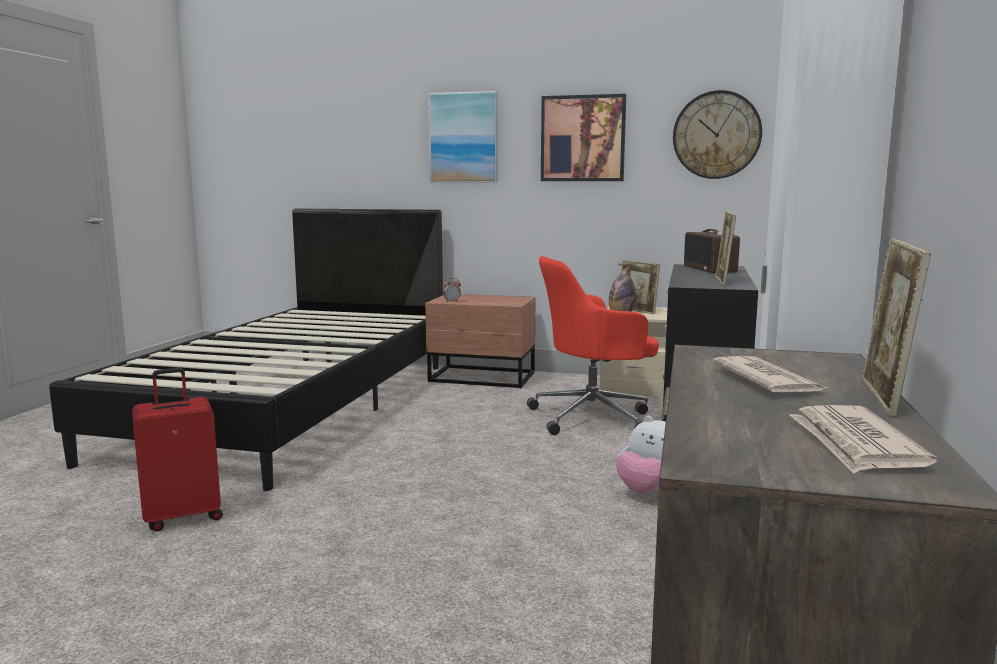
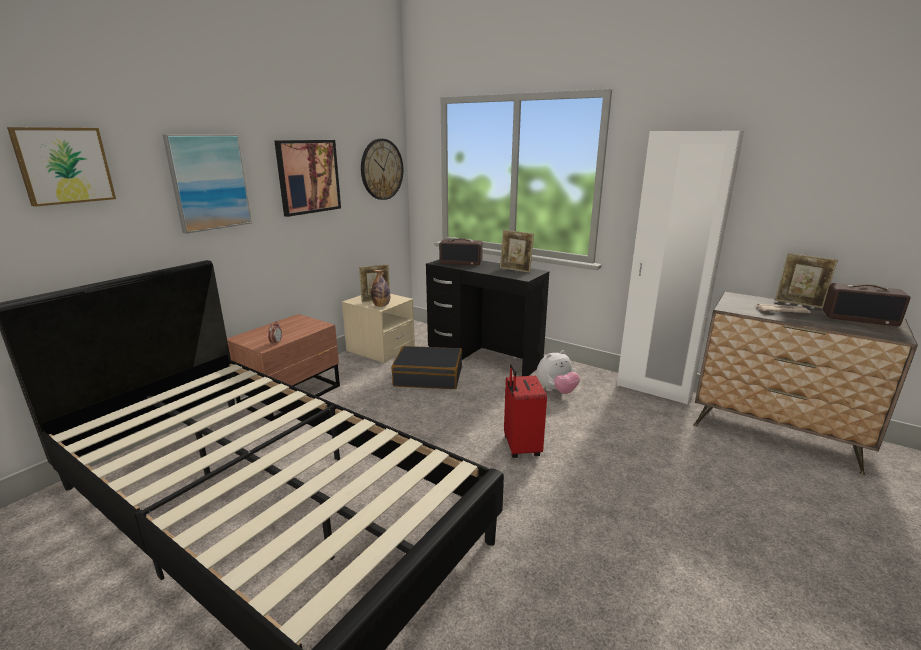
camera: 70 degrees left, 10 degrees up
red suitcase [132,368,223,532] -> red suitcase moved to [504,364,547,458]
red office chair [527,256,659,435] -> black suitcase [391,346,462,389]
newspaper [790,405,937,474] -> radio [823,283,910,326]
none -> picture [7,127,116,207]

